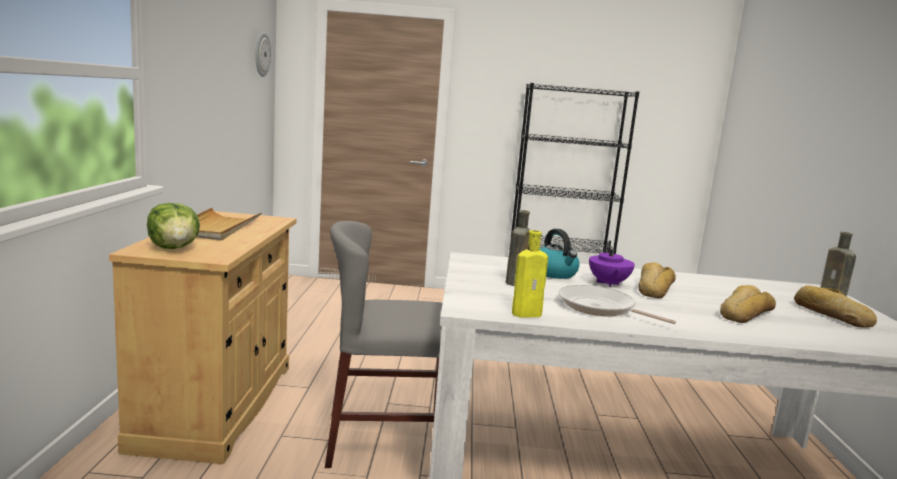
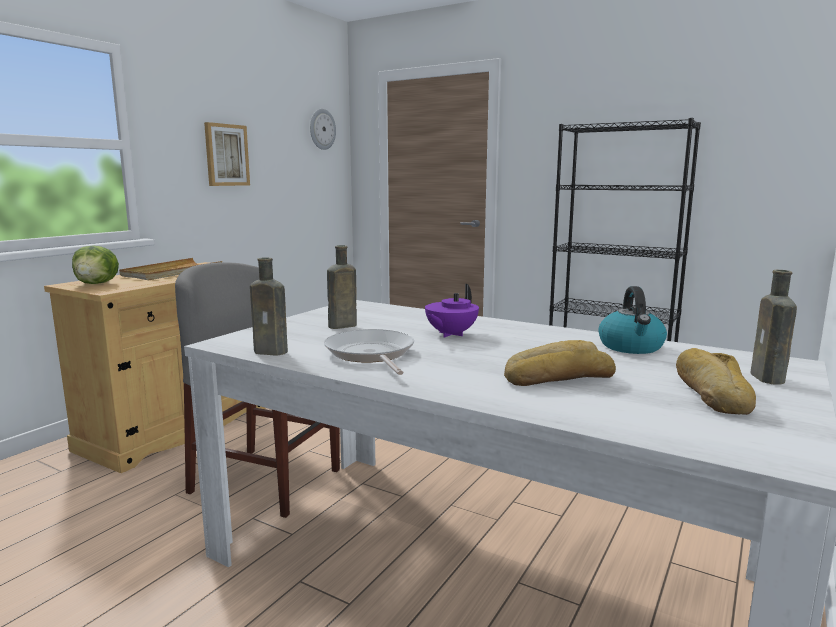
camera: 30 degrees right, 0 degrees up
yellow bottle [512,230,548,317] -> brown bottle [250,257,288,356]
kettle [539,229,580,279] -> kettle moved to [598,286,667,354]
bread [638,262,676,298] -> none
none -> picture [204,122,250,186]

